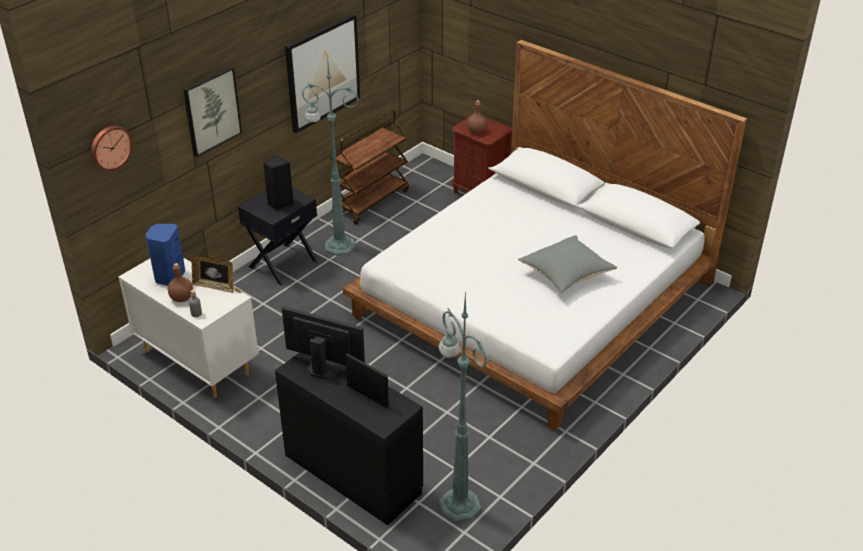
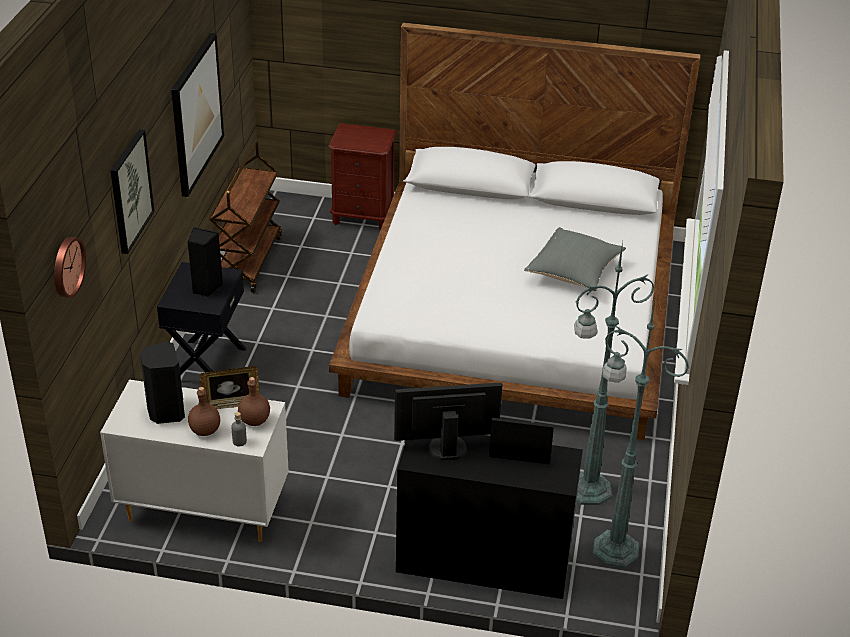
camera: 30 degrees left, 0 degrees up
blue speaker [145,224,185,286] -> black speaker [140,341,185,424]
green floor lamp [302,55,359,256] -> green floor lamp moved to [574,242,655,505]
brown bottle [467,100,487,134] -> brown bottle moved to [238,377,270,426]

